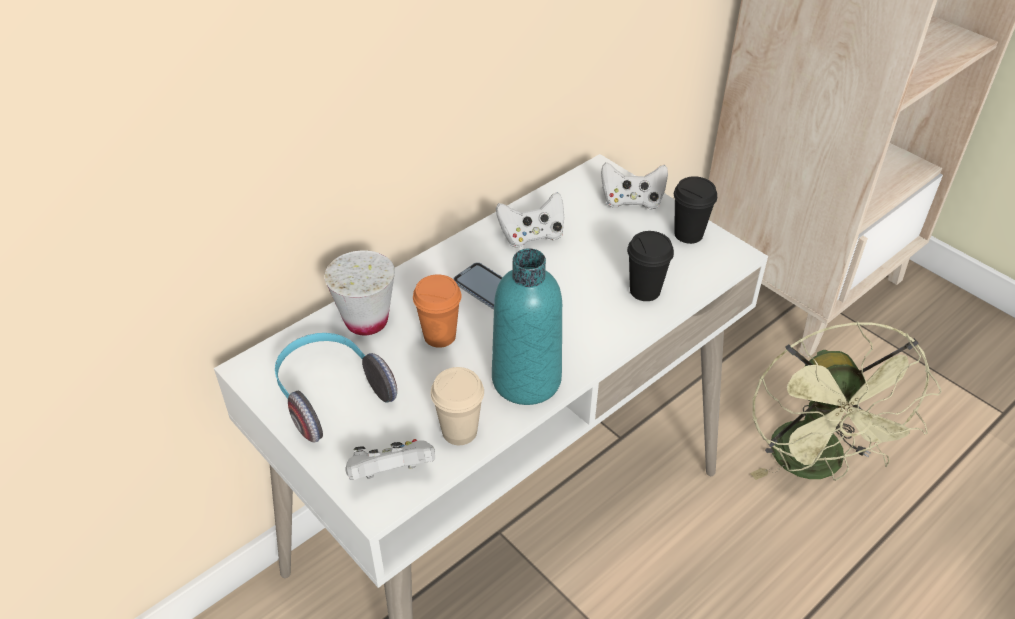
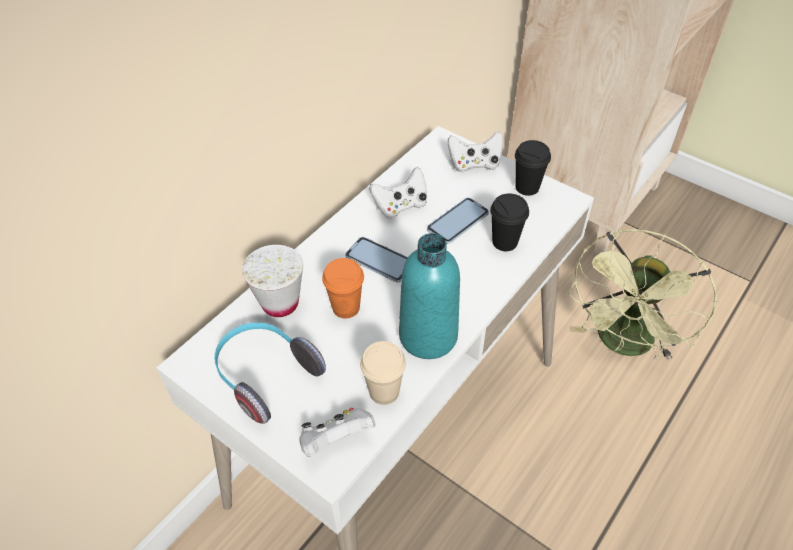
camera: 10 degrees left, 5 degrees up
green fan [750,321,942,481] -> green fan turned 45 degrees clockwise [568,229,717,360]
none -> phone [427,198,489,244]

